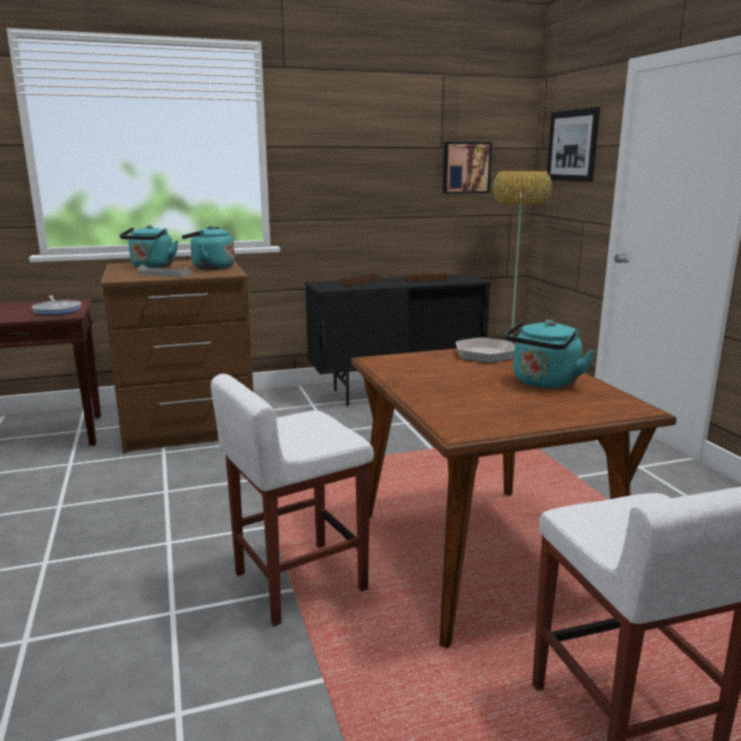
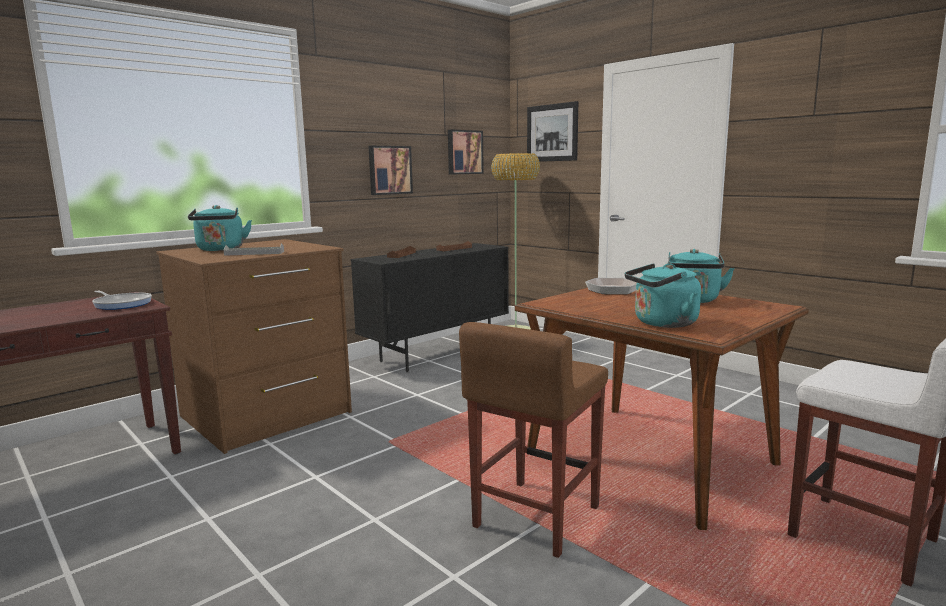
camera: 25 degrees left, 5 degrees down
turquoise kettle [182,226,235,270] -> turquoise kettle moved to [625,263,701,328]
white stool [211,374,374,626] -> brown stool [459,322,608,558]
none -> picture [369,146,413,195]

